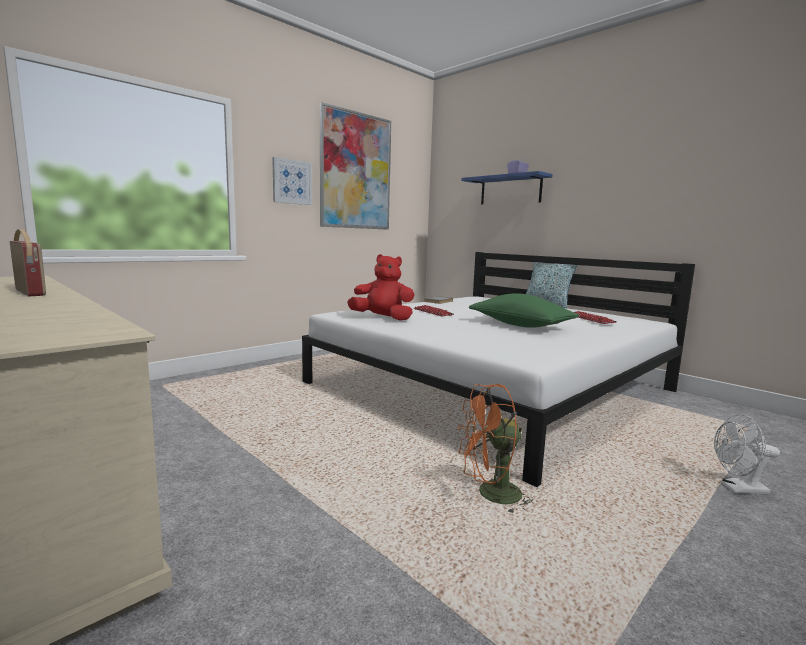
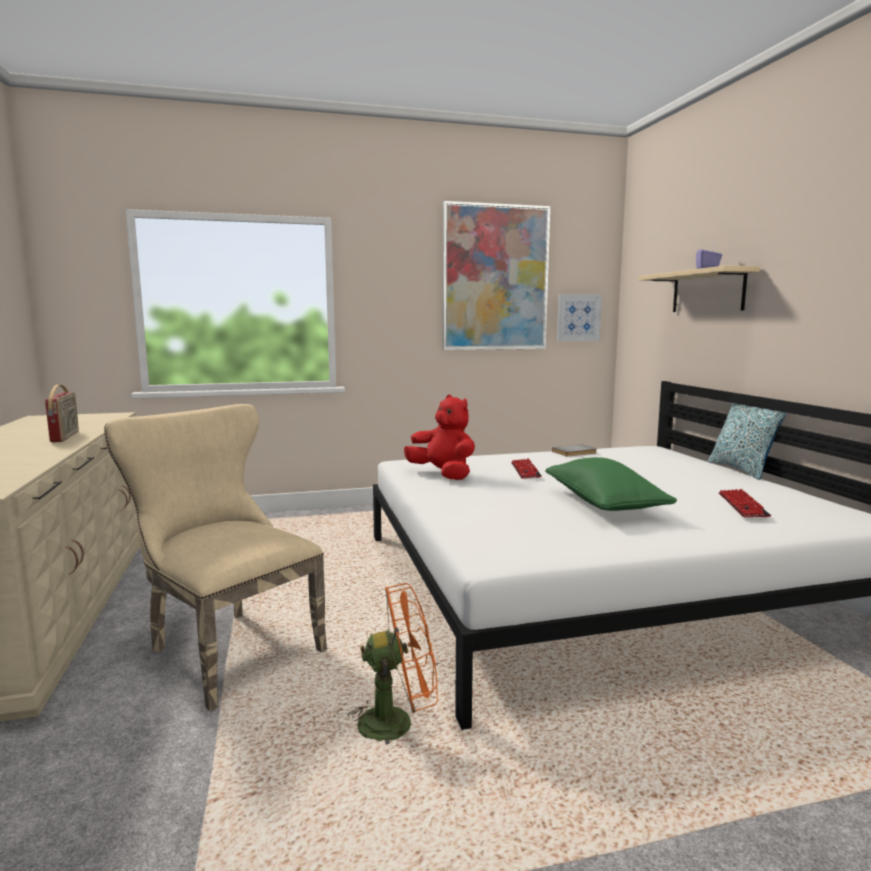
camera: 30 degrees right, 0 degrees up
picture [272,157,312,205] -> picture moved to [557,294,602,341]
orange fan [458,384,534,514] -> orange fan turned 150 degrees clockwise [348,583,438,744]
blue shelf [461,171,553,205] -> beige shelf [639,265,760,312]
white fan [714,414,780,495] -> none
none -> beige chair [104,404,327,711]

